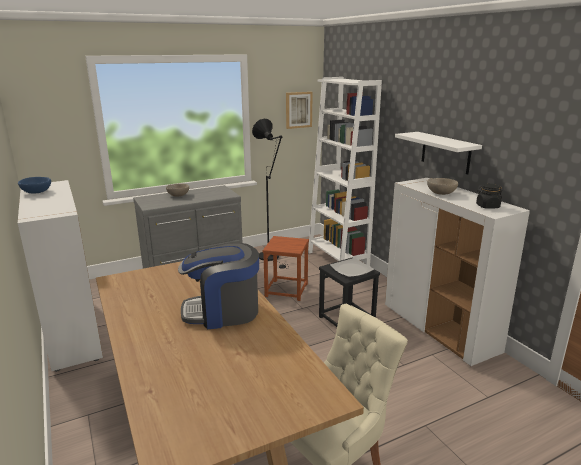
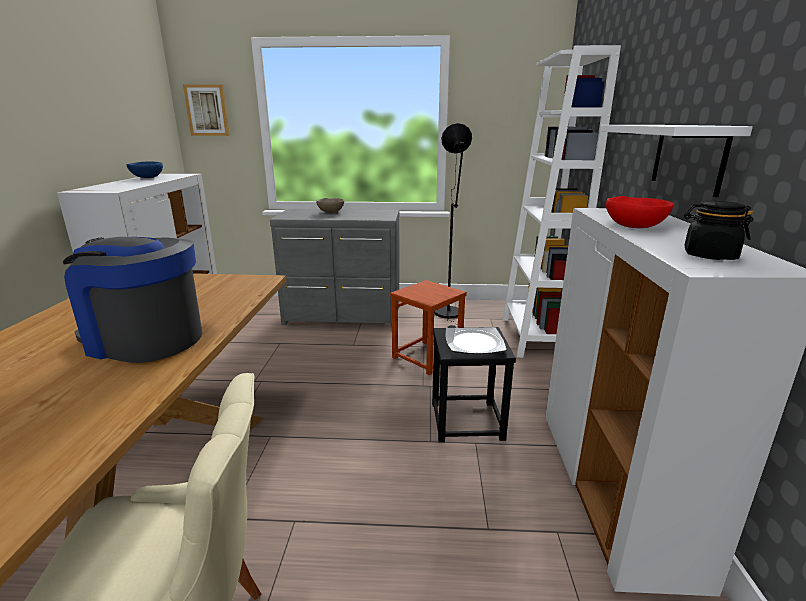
camera: 30 degrees right, 0 degrees up
picture [286,92,313,129] -> picture moved to [183,84,230,136]
beige bowl [427,178,458,195] -> red bowl [606,196,673,228]

